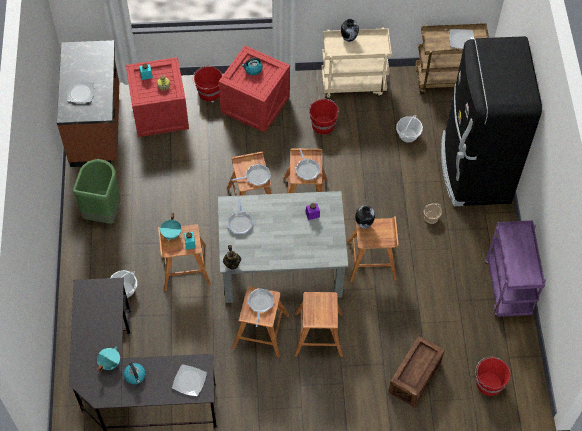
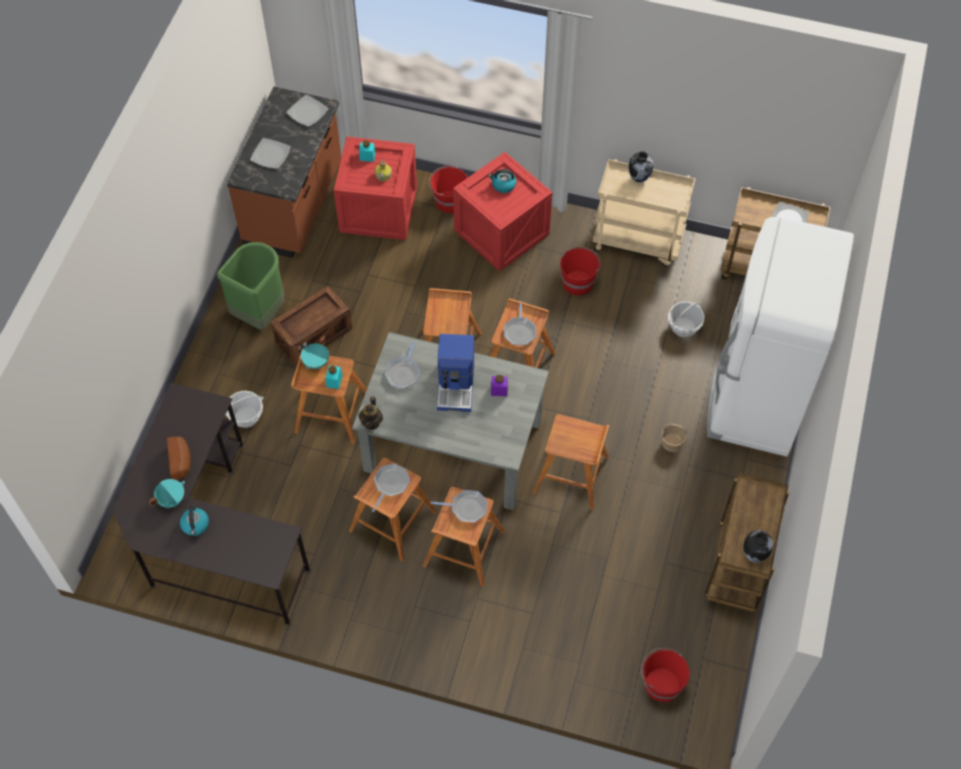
camera: 20 degrees right, 0 degrees up
plate [172,364,207,396] -> plate moved to [286,95,329,127]
frying pan [232,164,271,185] -> frying pan moved to [431,490,487,522]
vase [355,205,375,229] -> vase moved to [743,530,773,563]
crate [388,335,445,407] -> crate moved to [270,286,352,366]
black fridge [441,36,542,206] -> white fridge [707,217,854,457]
purple cart [485,220,546,317] -> brown cart [705,473,790,612]
none -> bread [167,436,190,480]
none -> coffee machine [437,334,475,412]

